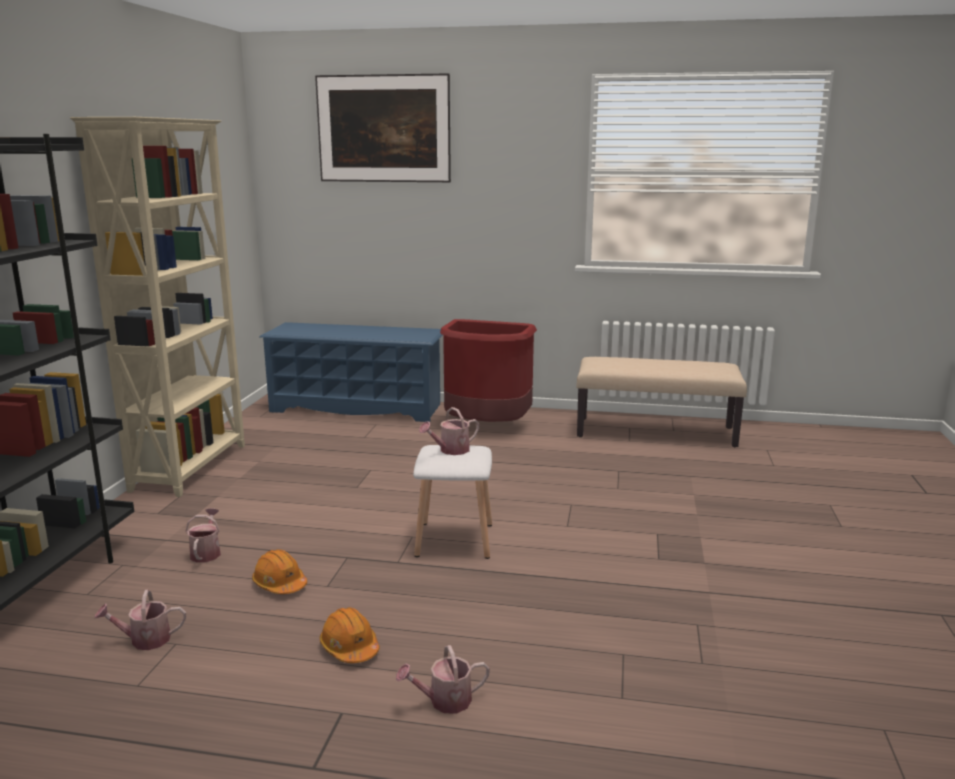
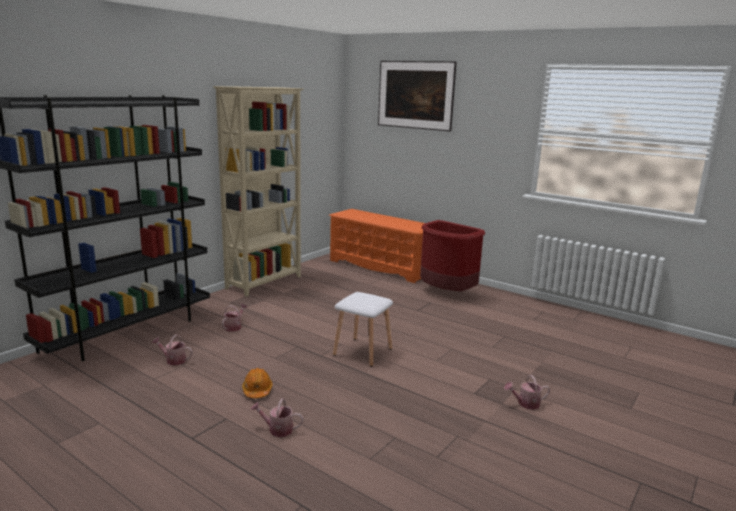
camera: 25 degrees right, 0 degrees up
orange hard hat [252,549,307,594] -> none
blue shoe rack [260,322,442,422] -> orange shoe rack [329,209,425,283]
watering can [419,407,479,455] -> watering can moved to [504,375,550,410]
beige bench [577,357,747,447] -> none

